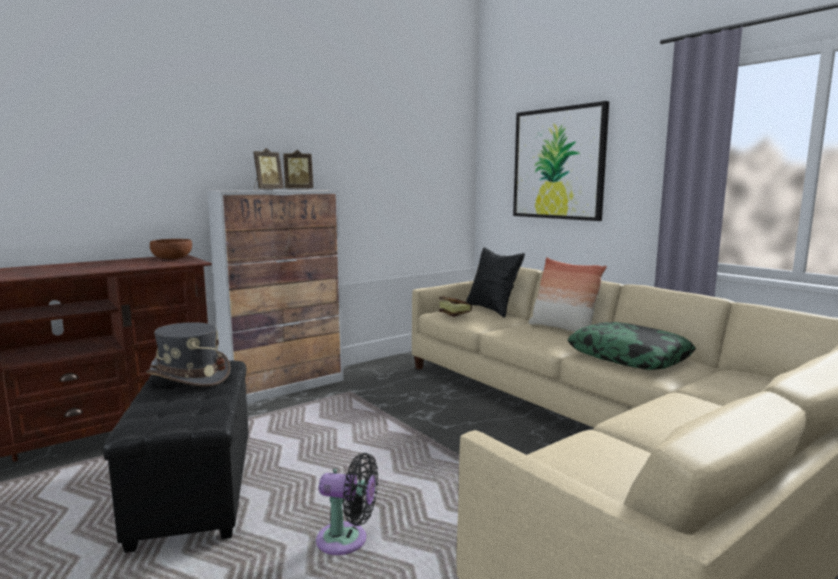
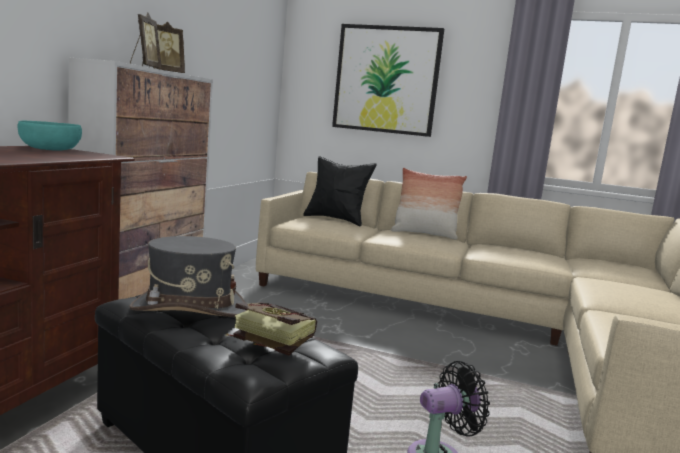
camera: 35 degrees left, 0 degrees up
brown bowl [150,239,192,259] -> turquoise bowl [18,121,82,151]
book [439,296,472,317] -> book moved to [227,302,317,356]
pillow [567,322,696,370] -> none

